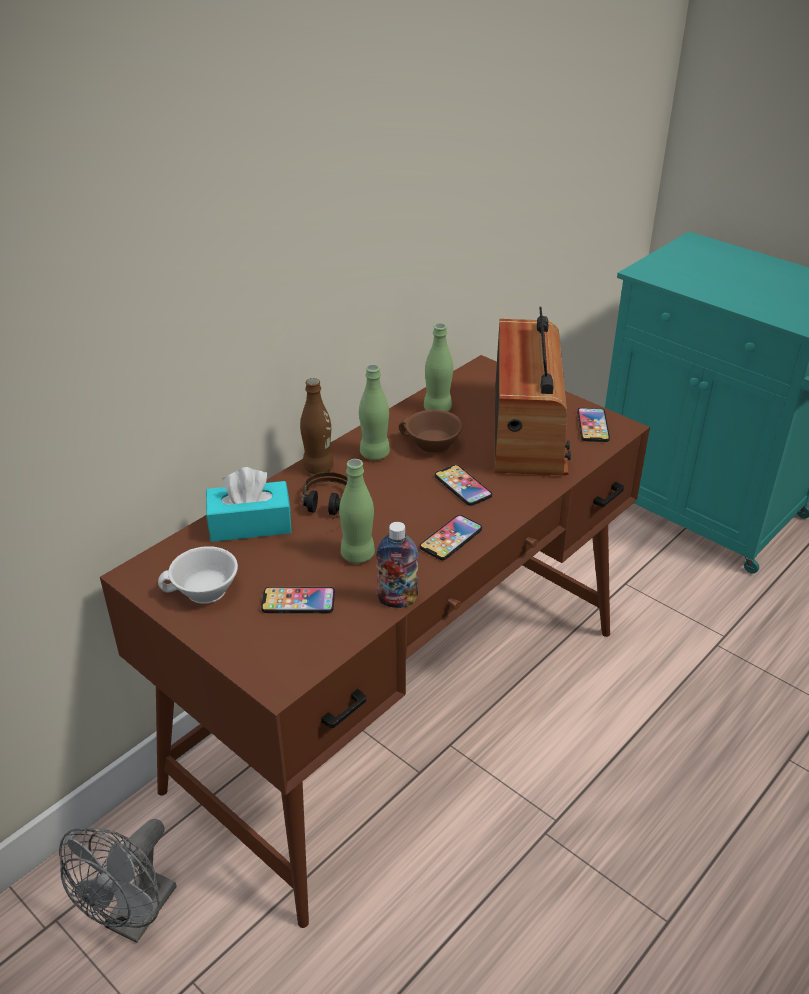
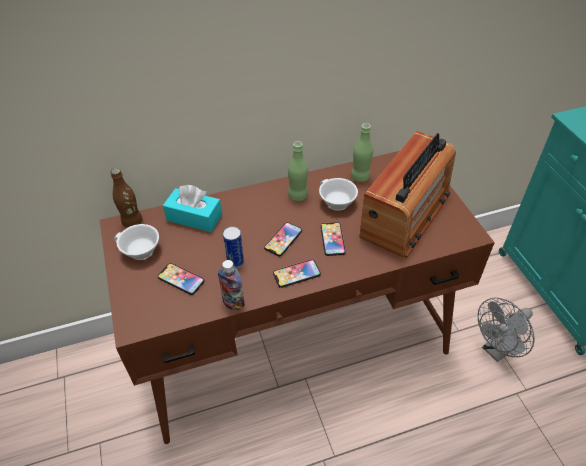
camera: 30 degrees right, 10 degrees up
grey fan [59,819,177,943] -> grey fan moved to [478,297,535,362]
brown bottle [300,378,334,474] -> brown bottle moved to [110,168,143,228]
headphones [301,472,348,519] -> none
green bottle [339,459,375,563] -> can [223,227,244,268]
brown cup [398,410,463,454] -> white cup [319,178,358,211]
phone [577,408,610,442] -> phone moved to [264,222,302,256]

